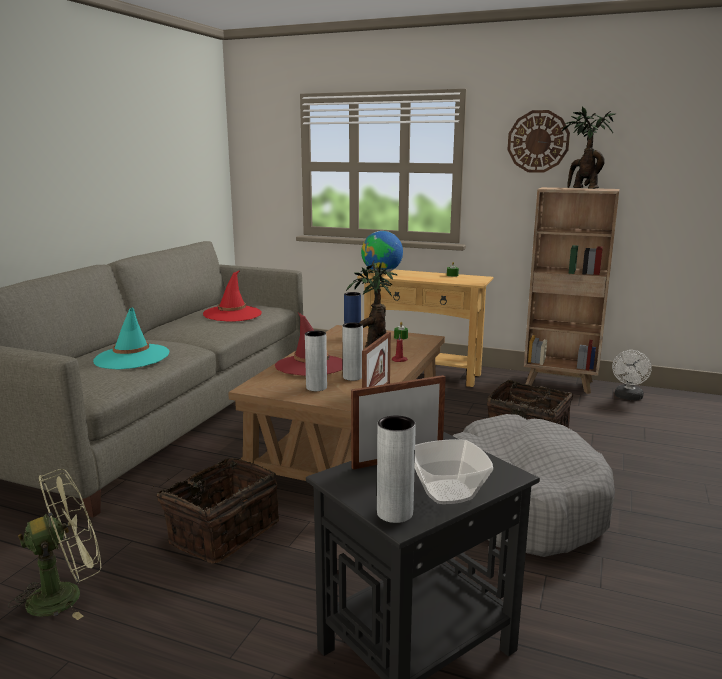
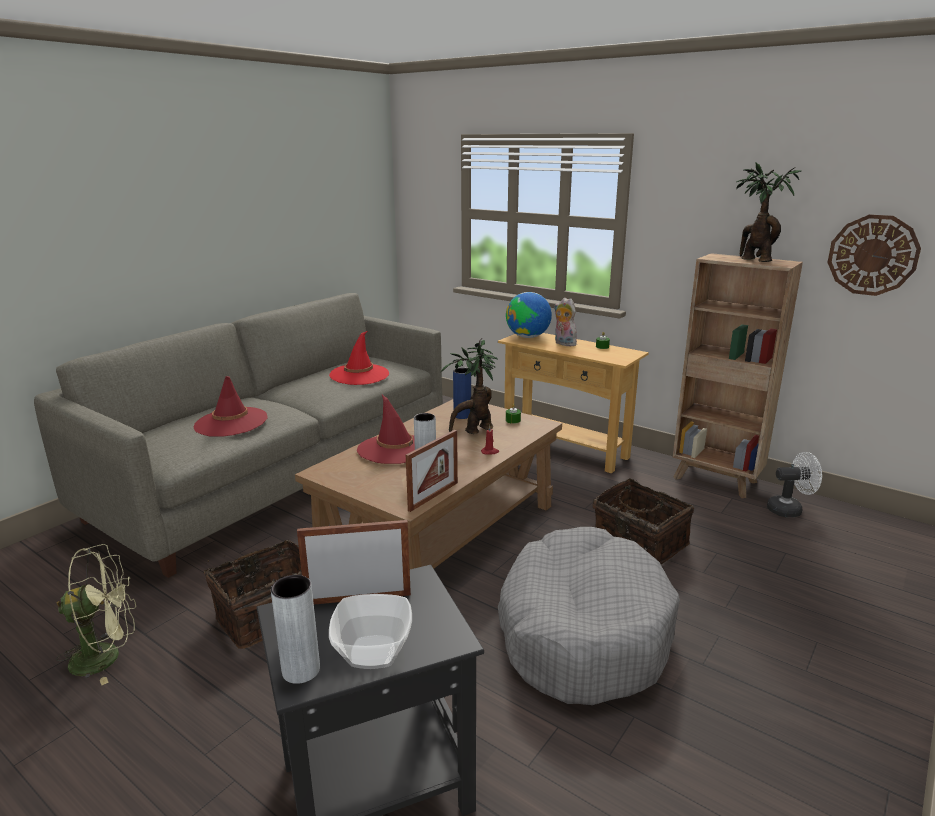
camera: 15 degrees right, 5 degrees up
turquoise hat [93,307,170,370] -> red hat [194,376,267,437]
grey vase [305,331,327,391] -> none
wall clock [507,110,570,173] -> wall clock moved to [827,215,921,296]
white fan [612,350,652,401] -> white fan turned 135 degrees counterclockwise [767,452,822,517]
none -> plush toy [554,298,577,346]

